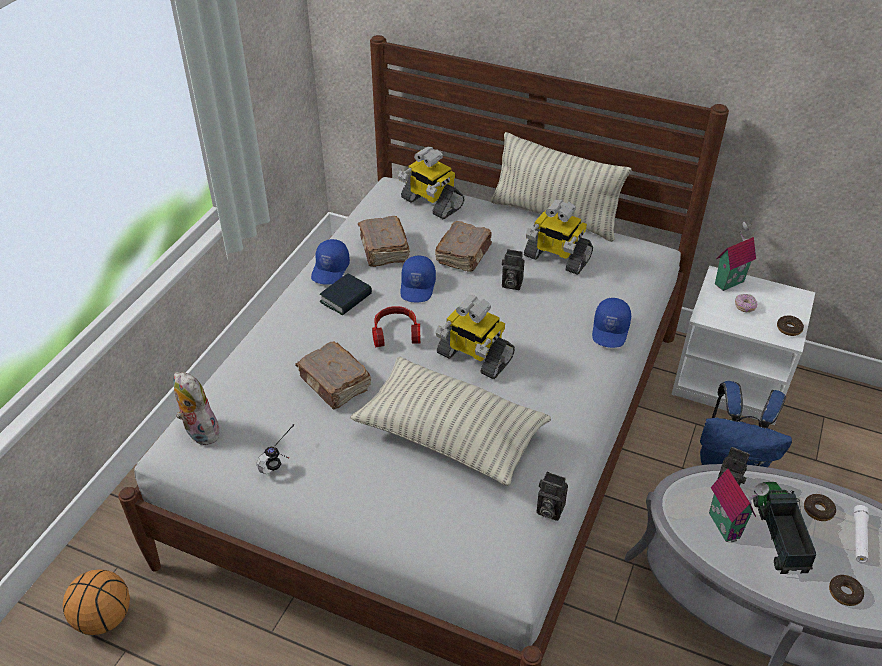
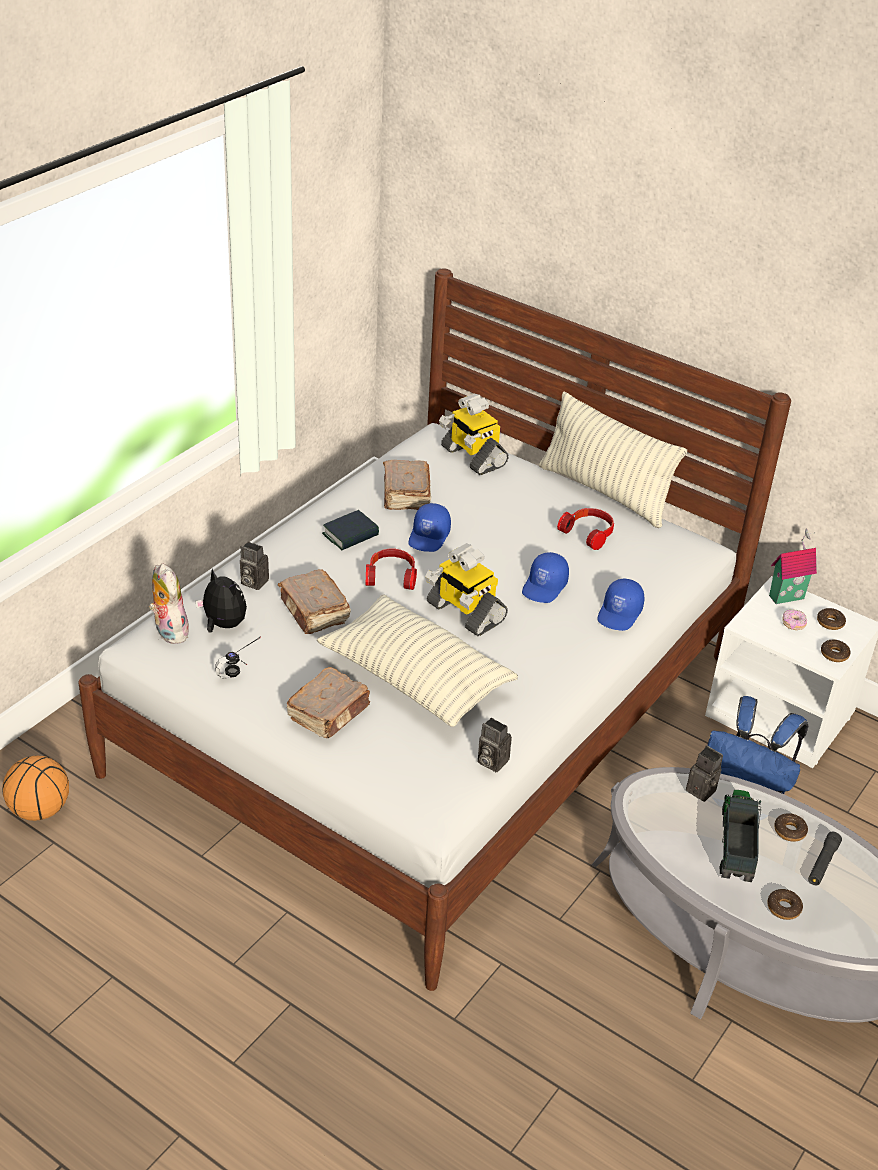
camera: 10 degrees right, 5 degrees down
blue cap [311,239,350,285] -> blue cap moved to [522,552,569,603]
brown book [435,221,492,272] -> brown book moved to [287,667,370,738]
camera [502,249,525,290] -> camera moved to [240,541,269,590]
toy robot [524,200,593,275] -> headphones [557,508,614,550]
toy house [709,468,769,542] -> none
white flashlight [854,505,869,563] -> black flashlight [808,832,842,885]
none -> plush toy [195,569,247,633]
none -> donut [817,608,846,630]

